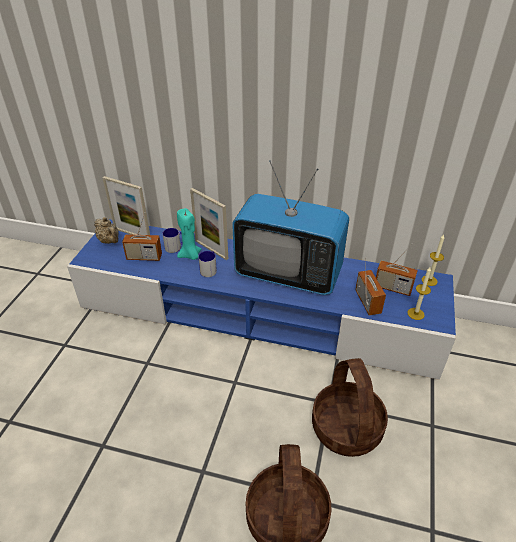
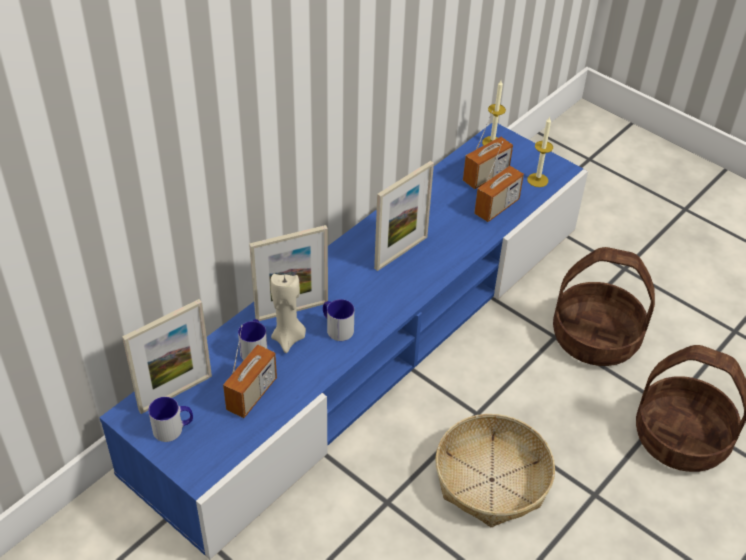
camera: 65 degrees left, 5 degrees up
beige teapot [94,217,118,244] -> mug [148,397,193,442]
turquoise candle [177,208,201,260] -> beige candle [270,274,306,353]
television [232,160,349,295] -> picture frame [374,161,434,271]
radio [355,257,386,315] -> radio turned 120 degrees clockwise [474,141,524,222]
none -> basket [435,414,555,527]

